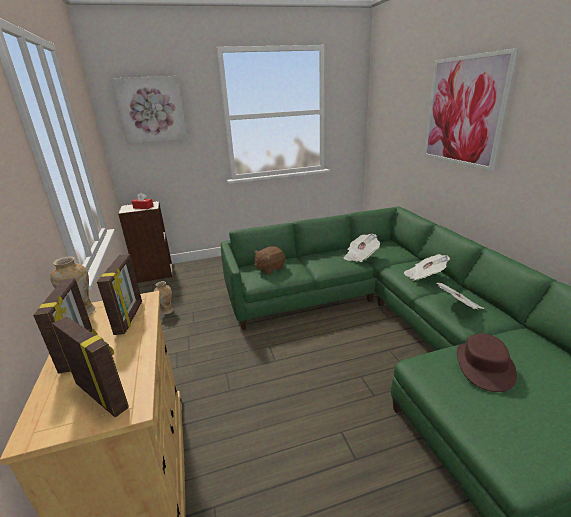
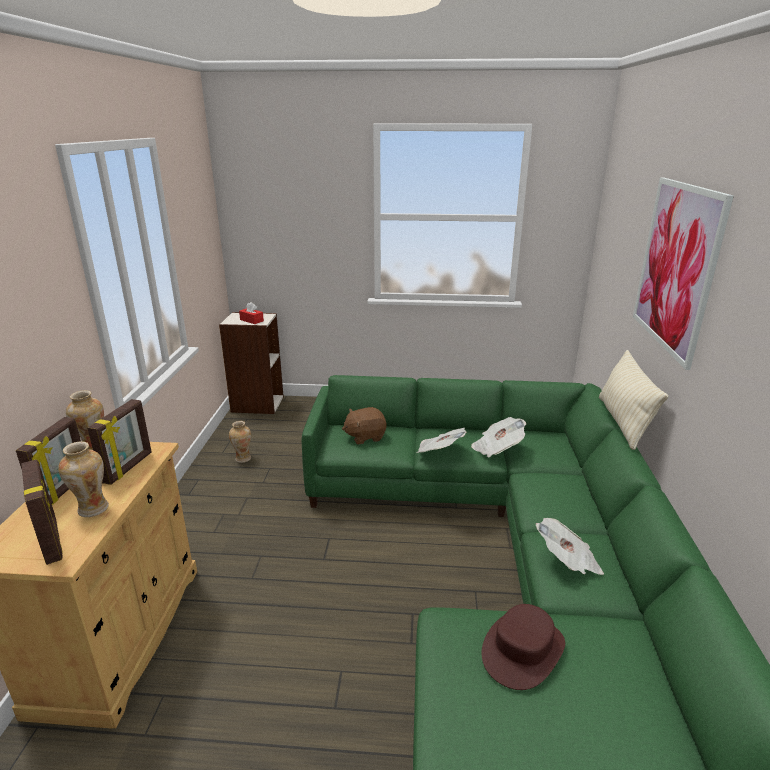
camera: 20 degrees right, 0 degrees up
picture [112,76,187,144] -> none
newspaper [404,254,450,281] -> newspaper moved to [416,428,466,453]
none -> vase [58,441,109,517]
none -> beige pillow [599,350,668,450]

